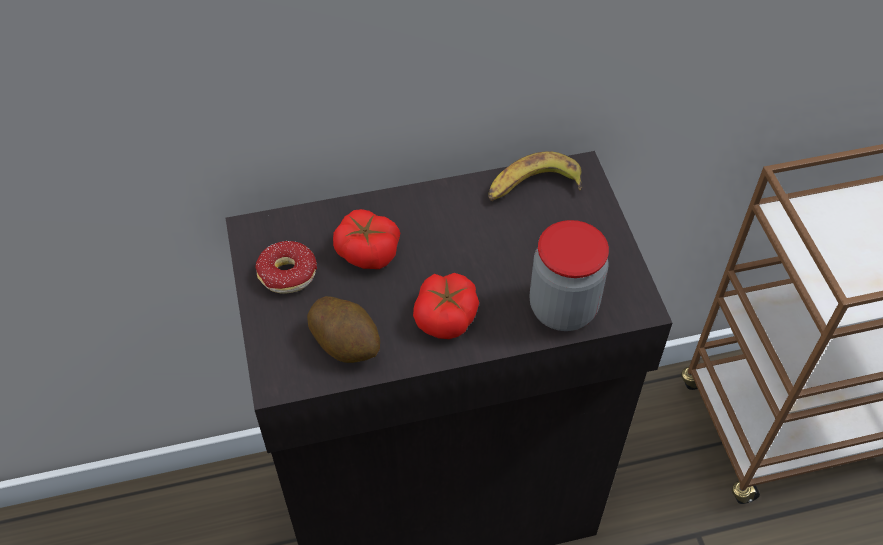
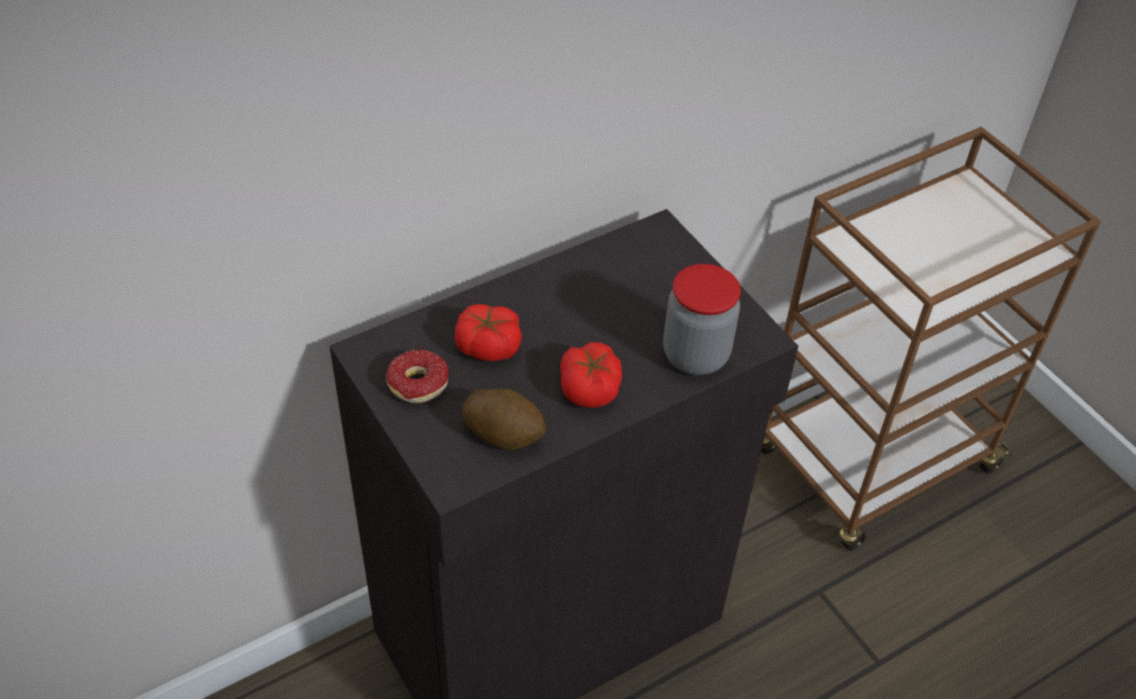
camera: 20 degrees left, 5 degrees down
banana [488,151,582,201] -> none

